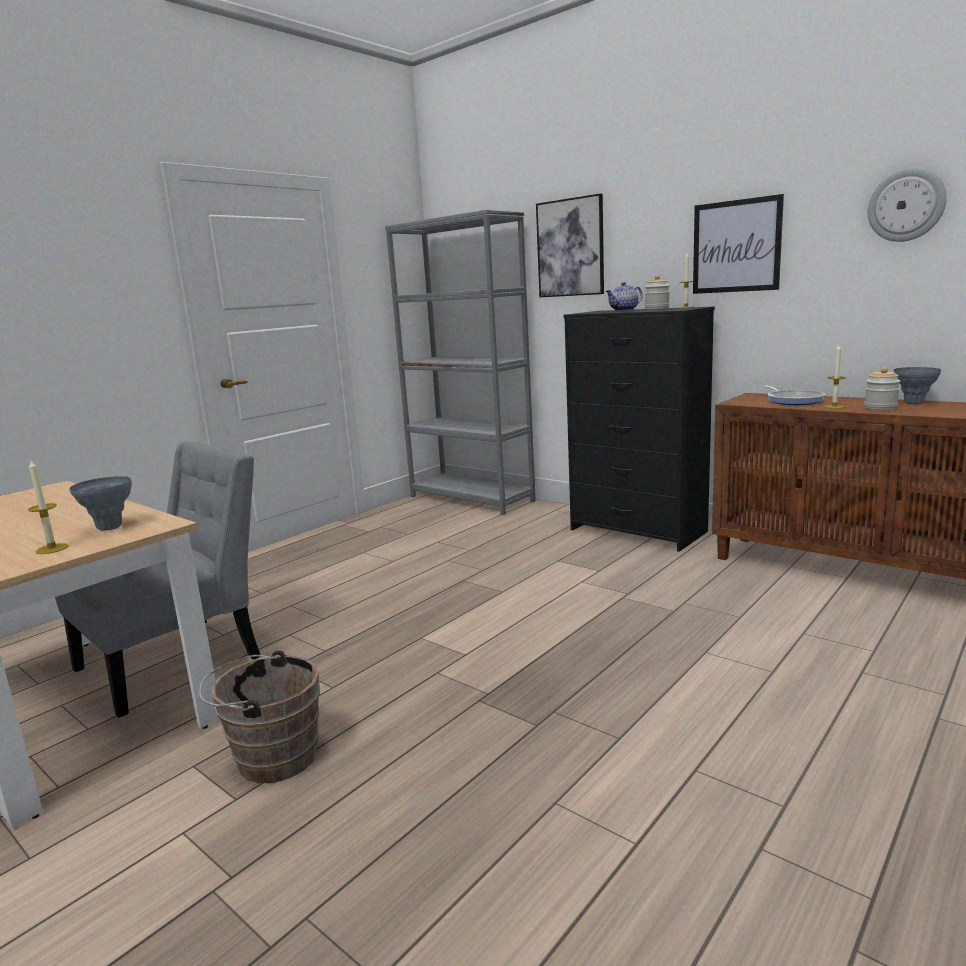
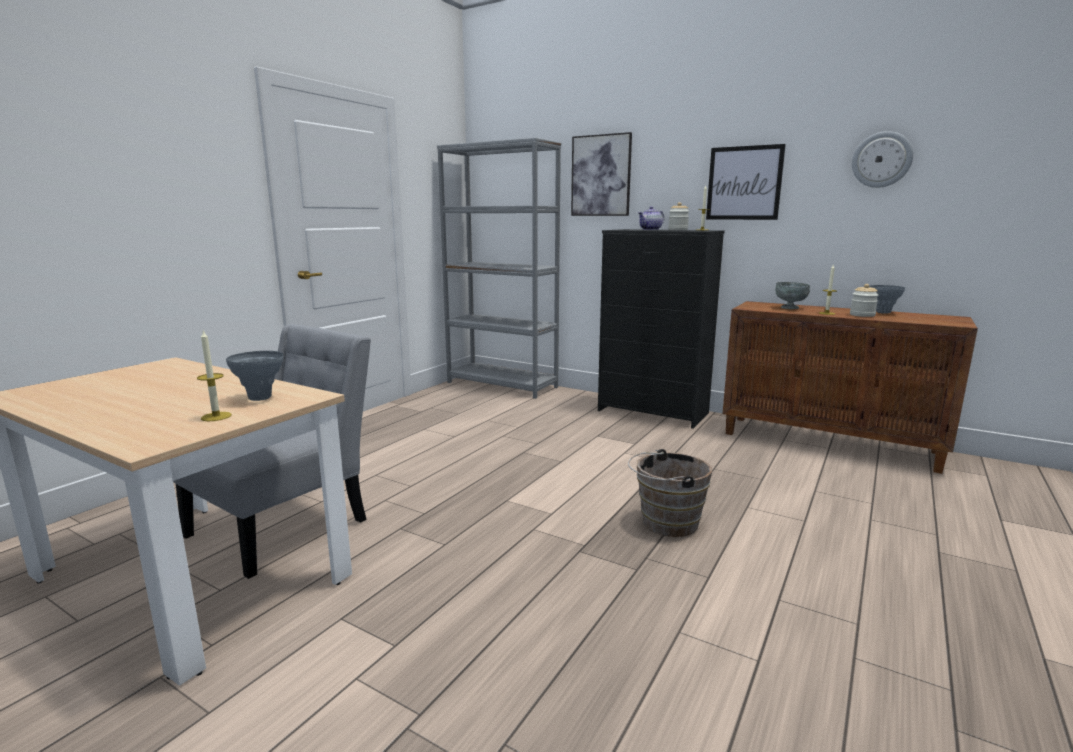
camera: 10 degrees left, 0 degrees up
brown bucket [199,650,320,783] -> brown bucket moved to [628,449,712,537]
frying pan [764,386,825,405] -> grey bowl [775,282,810,309]

